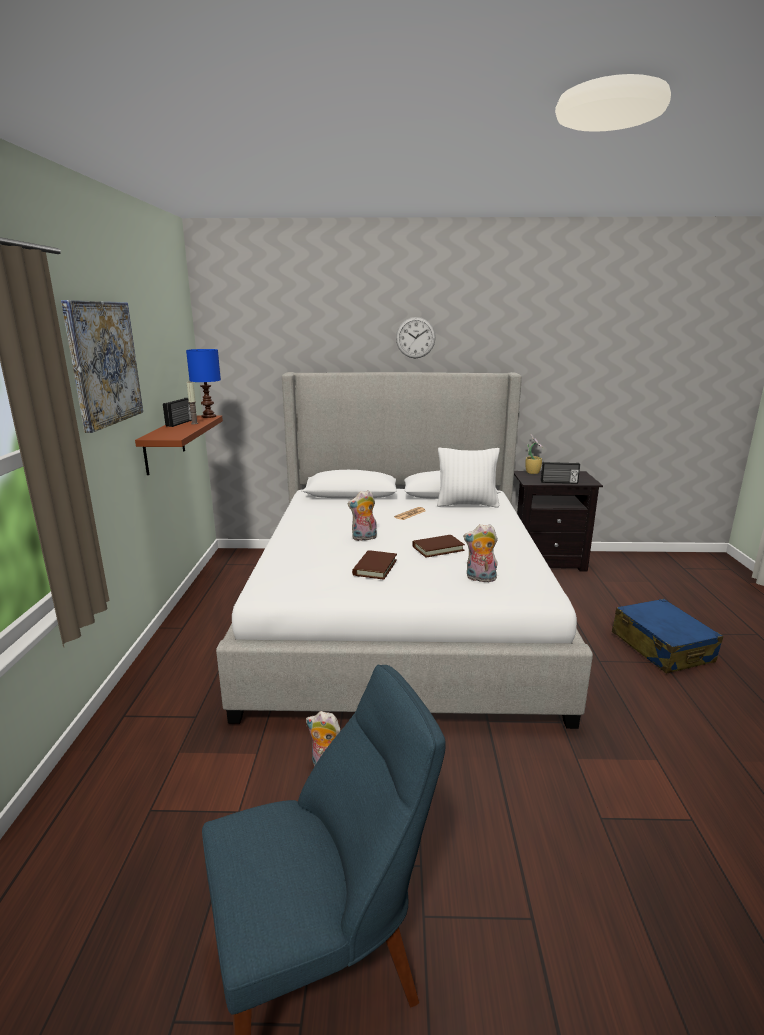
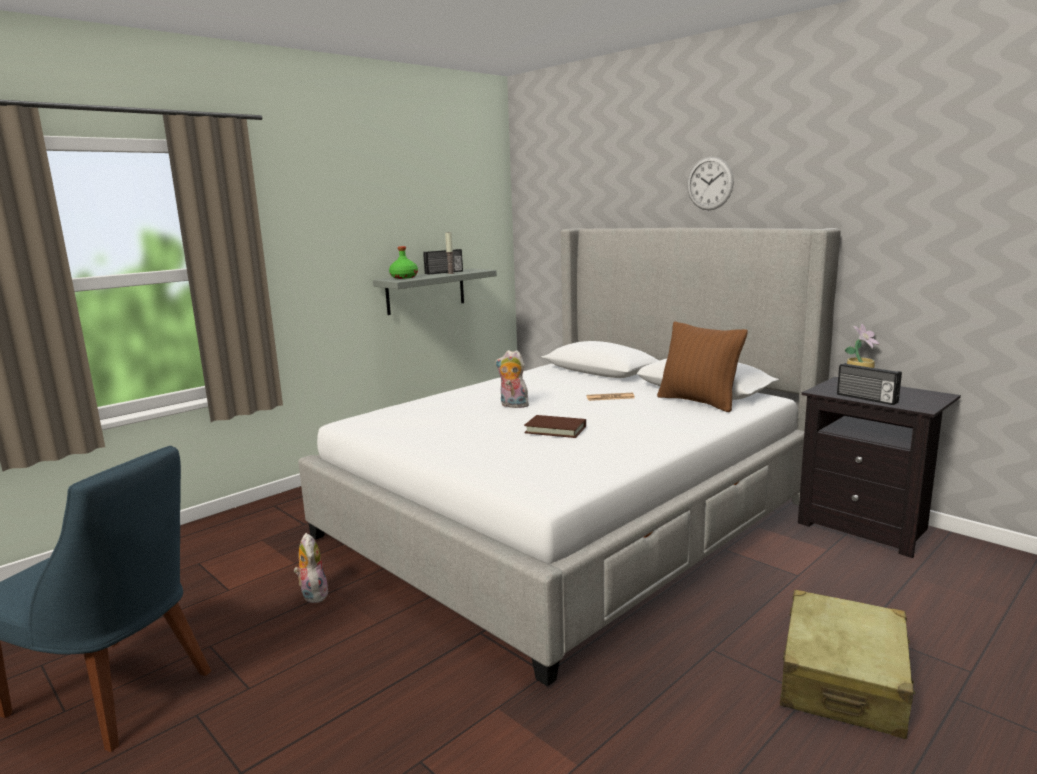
camera: 45 degrees right, 5 degrees down
picture [61,300,143,433] -> none
brown shelf [135,415,223,475] -> grey shelf [373,269,497,315]
blue table lamp [186,349,221,418] -> none
brown book [352,550,397,580] -> none
white pillow [437,448,500,508] -> brown pillow [657,322,748,412]
plush toy [463,524,498,582] -> none
blue suitcase [612,599,723,673] -> beige suitcase [780,590,915,739]
none -> green bottle [389,246,418,279]

